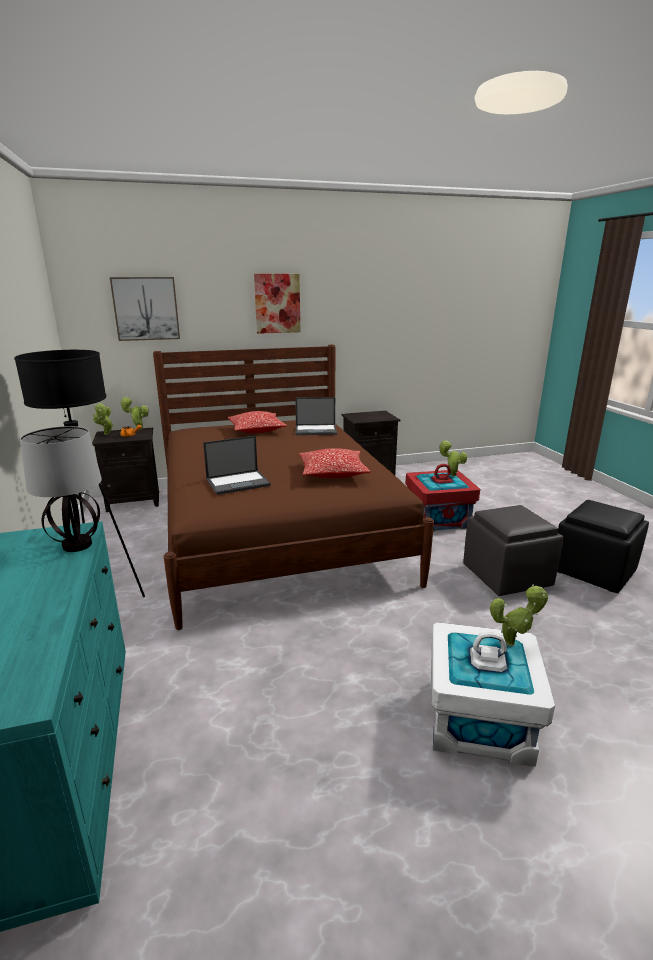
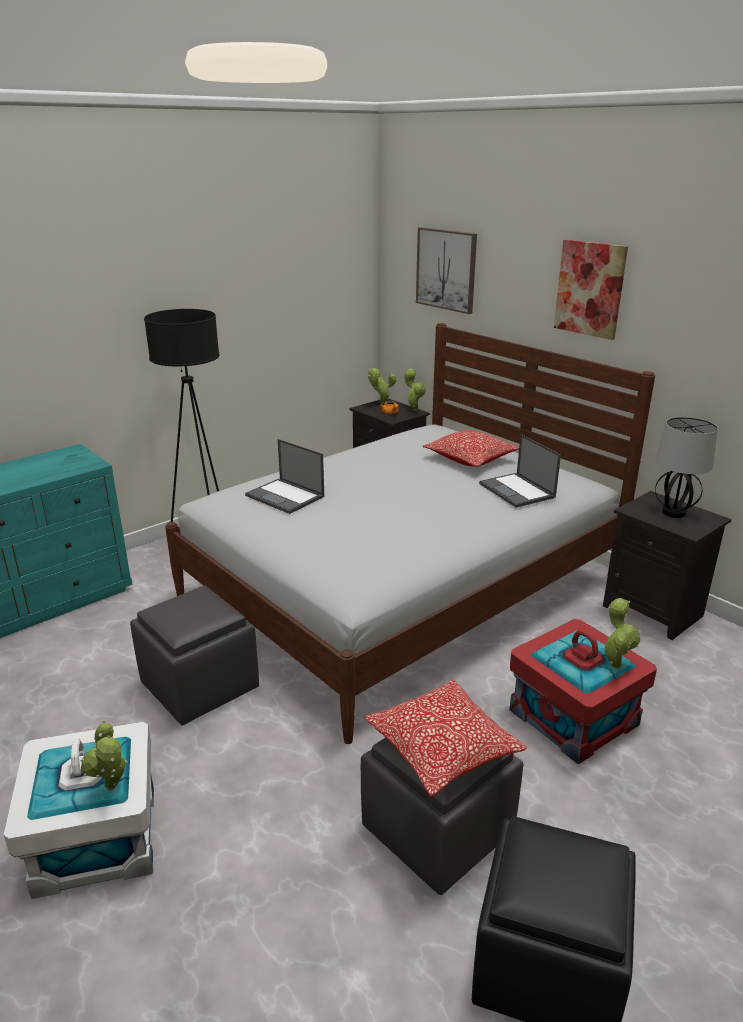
camera: 65 degrees right, 5 degrees up
table lamp [20,426,102,552] -> table lamp moved to [655,417,718,518]
brown bed [153,345,434,630] -> white bed [165,323,655,744]
pillow [299,448,370,478] -> pillow moved to [364,680,527,797]
none -> grey ottoman [130,586,259,725]

